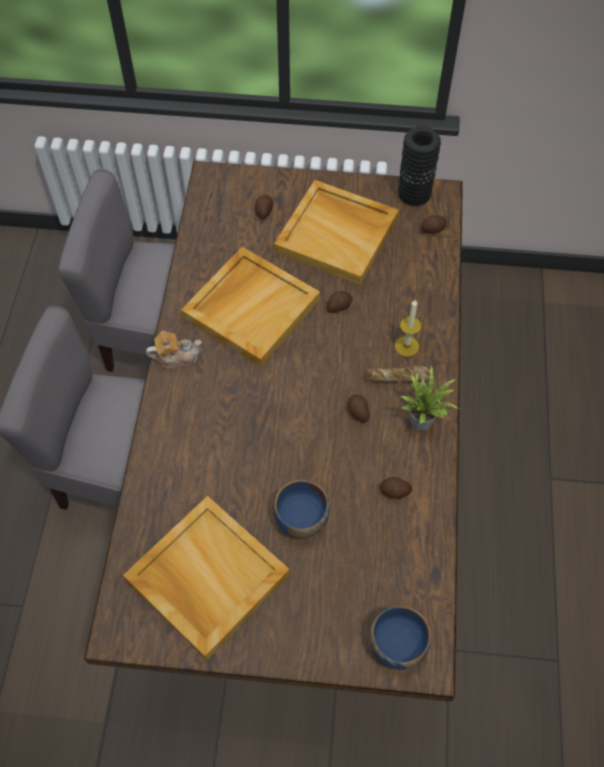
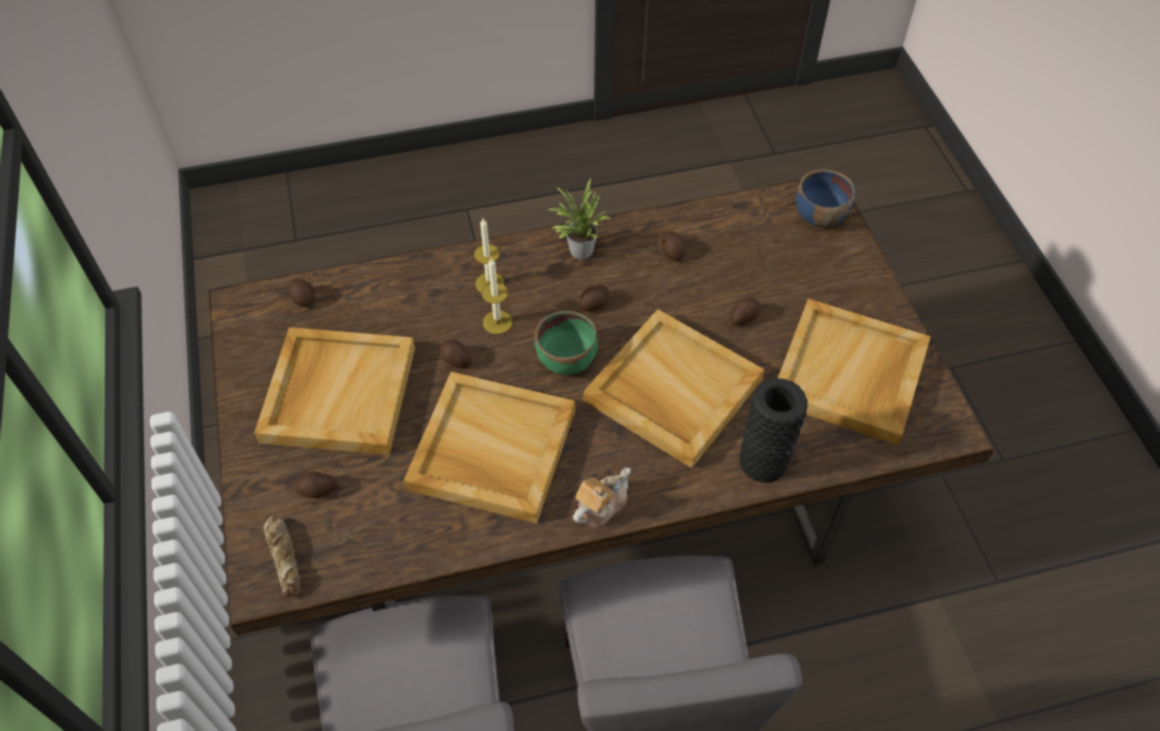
camera: 110 degrees left, 5 degrees down
teapot [146,331,202,369] -> teapot turned 75 degrees clockwise [573,467,631,527]
blue bowl [273,480,330,538] -> potato [730,297,761,326]
bread [365,366,430,383] -> bread moved to [263,516,301,598]
black vase [398,126,441,206] -> black vase moved to [739,378,808,483]
none -> candle [482,258,513,334]
none -> green bowl [535,311,598,375]
none -> beige tray [584,309,765,468]

